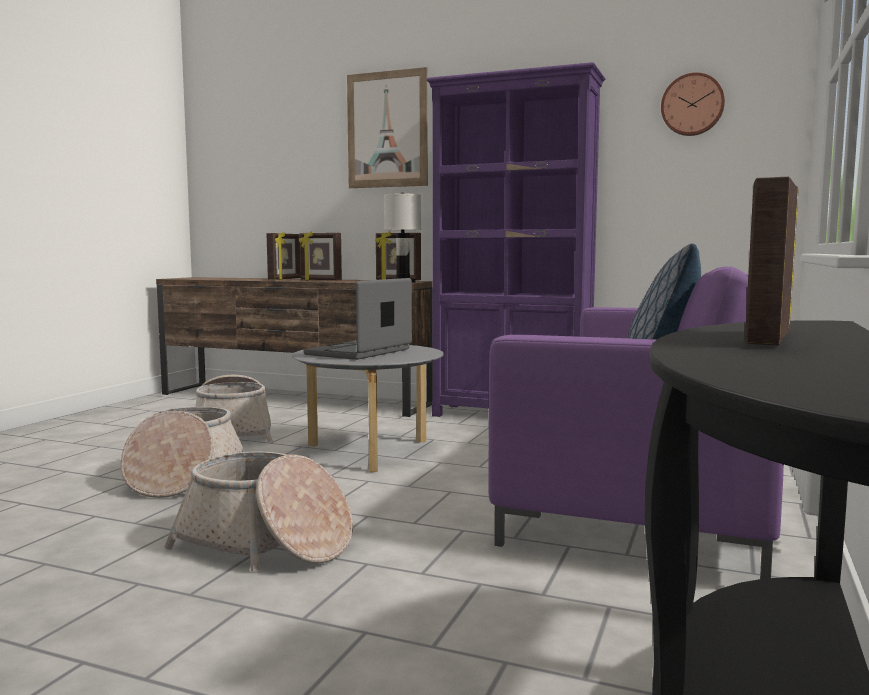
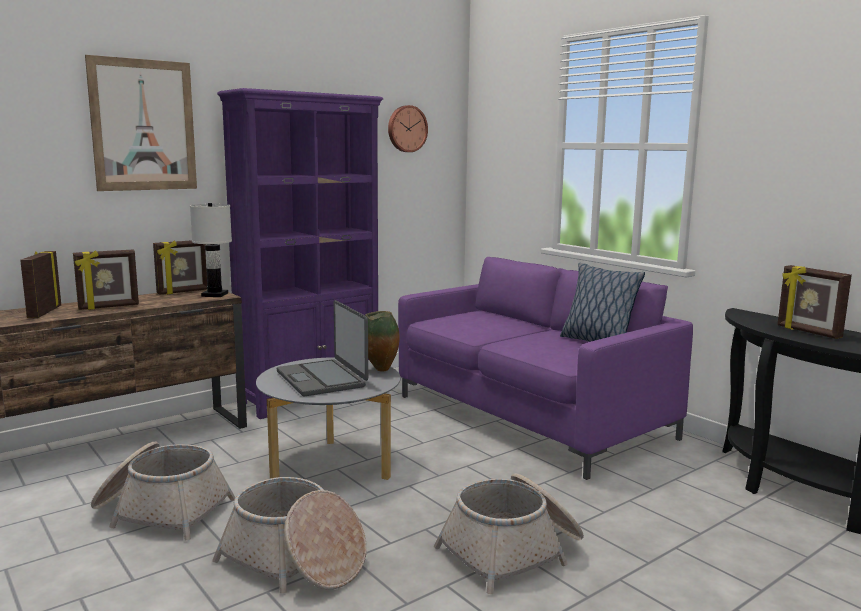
camera: 60 degrees left, 5 degrees up
picture frame [267,231,301,280] -> picture frame turned 150 degrees counterclockwise [20,251,61,318]
none -> vase [365,311,400,372]

